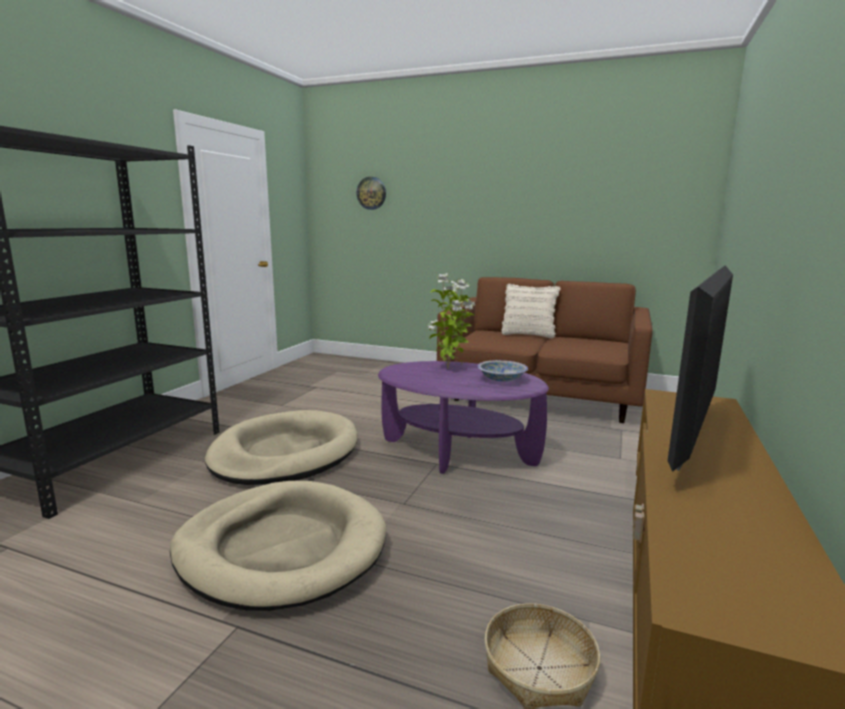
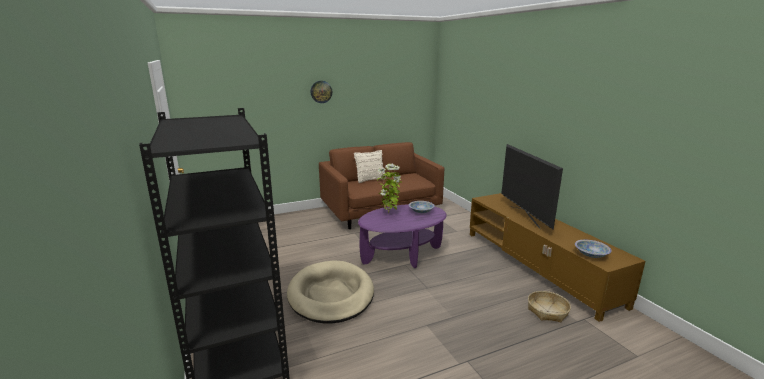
camera: 45 degrees left, 5 degrees up
beige dog bed [170,481,386,611] -> none
wall clock [357,177,386,210] -> wall clock moved to [311,81,332,103]
none -> bowl [575,240,612,258]

